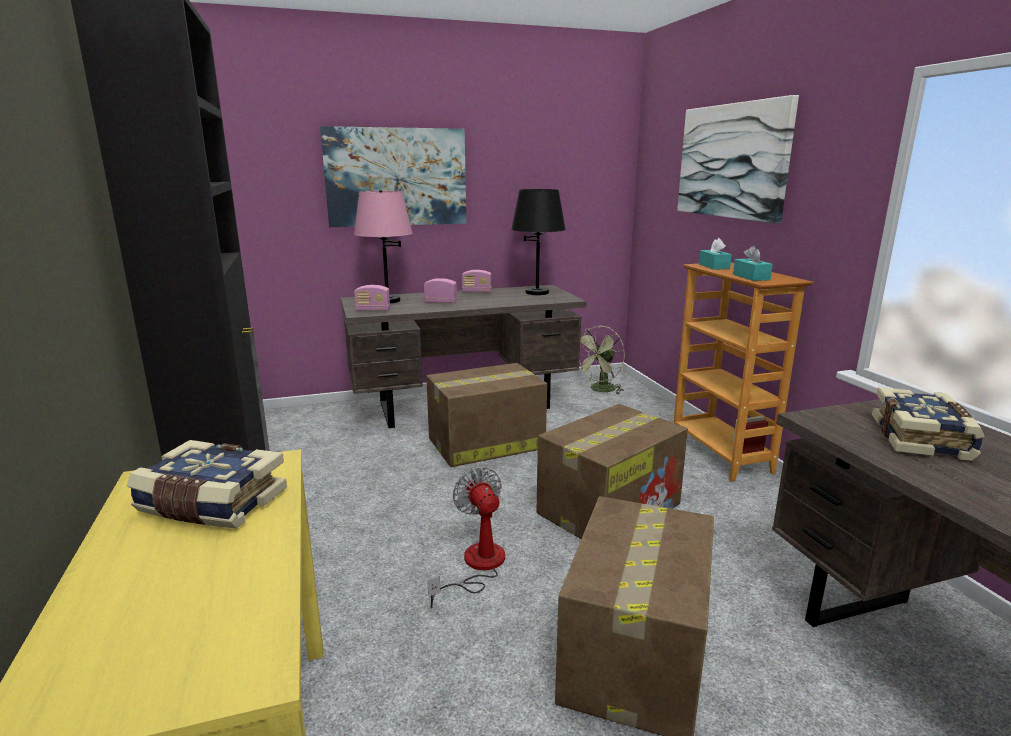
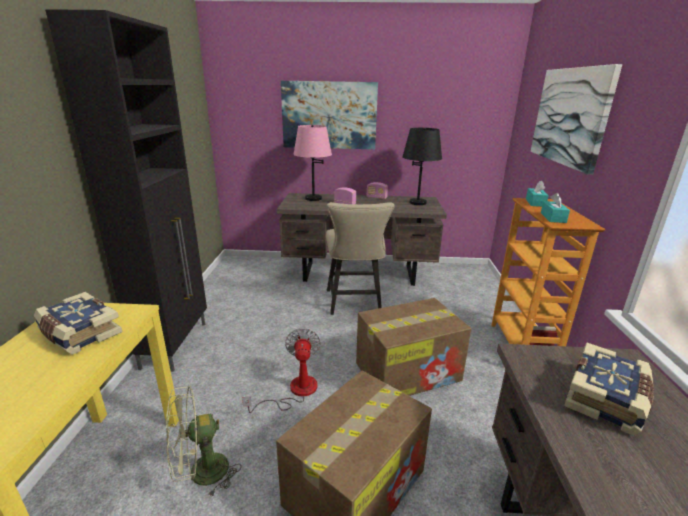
camera: 20 degrees right, 5 degrees up
radio [354,285,390,311] -> none
cardboard box [426,363,547,467] -> beige chair [326,202,395,315]
green fan [579,326,625,394] -> green fan moved to [166,386,241,498]

